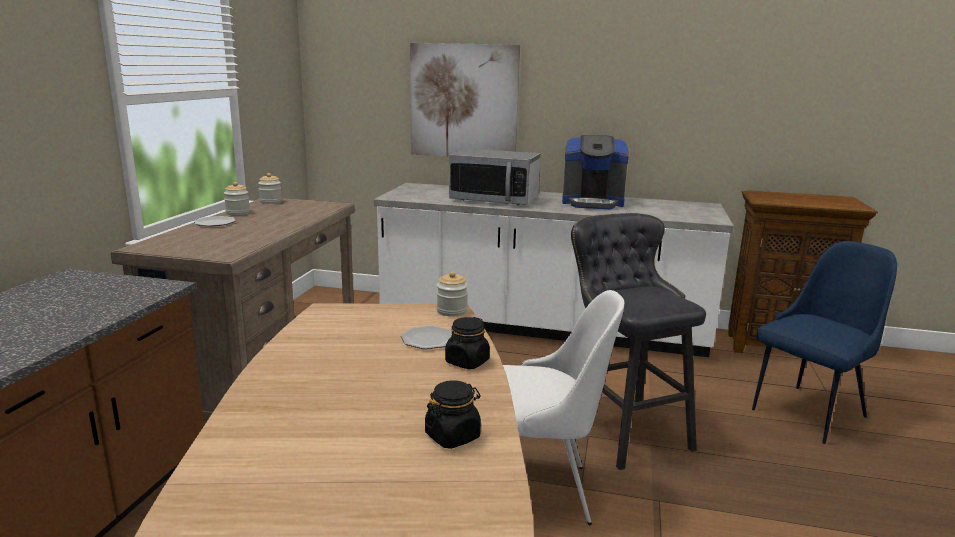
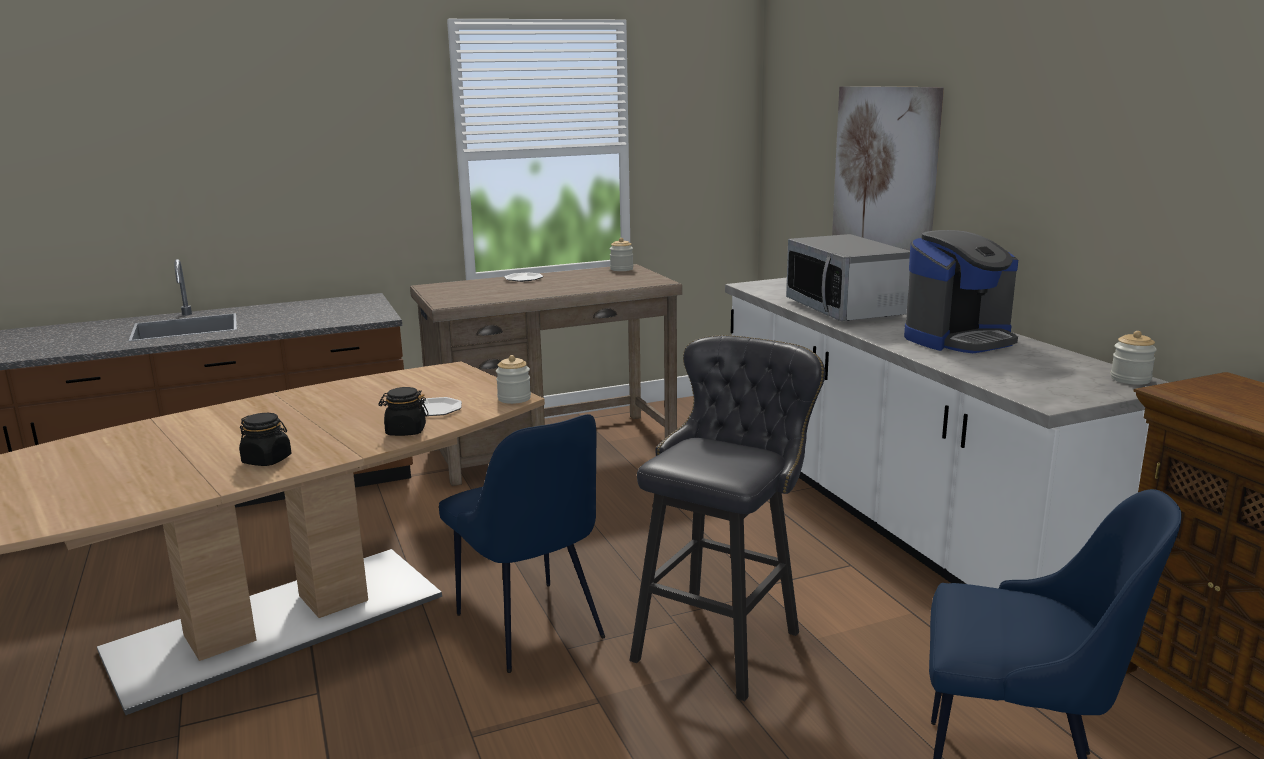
camera: 55 degrees right, 0 degrees up
jar [224,182,250,215] -> jar moved to [1111,331,1157,385]
white chair [503,290,624,525] -> blue chair [439,414,605,673]
coffee machine [562,135,629,209] -> coffee machine turned 90 degrees counterclockwise [904,230,1018,353]

